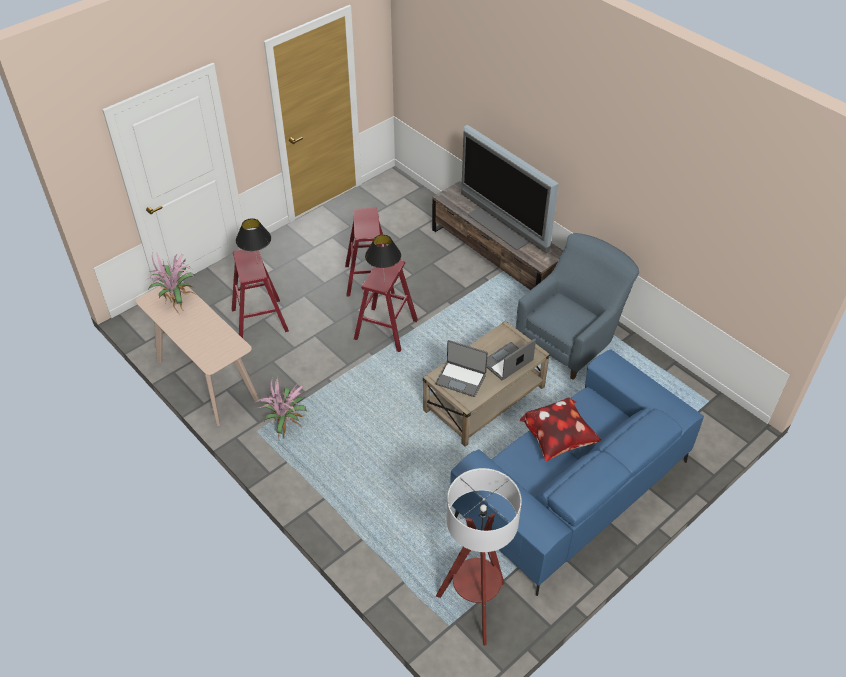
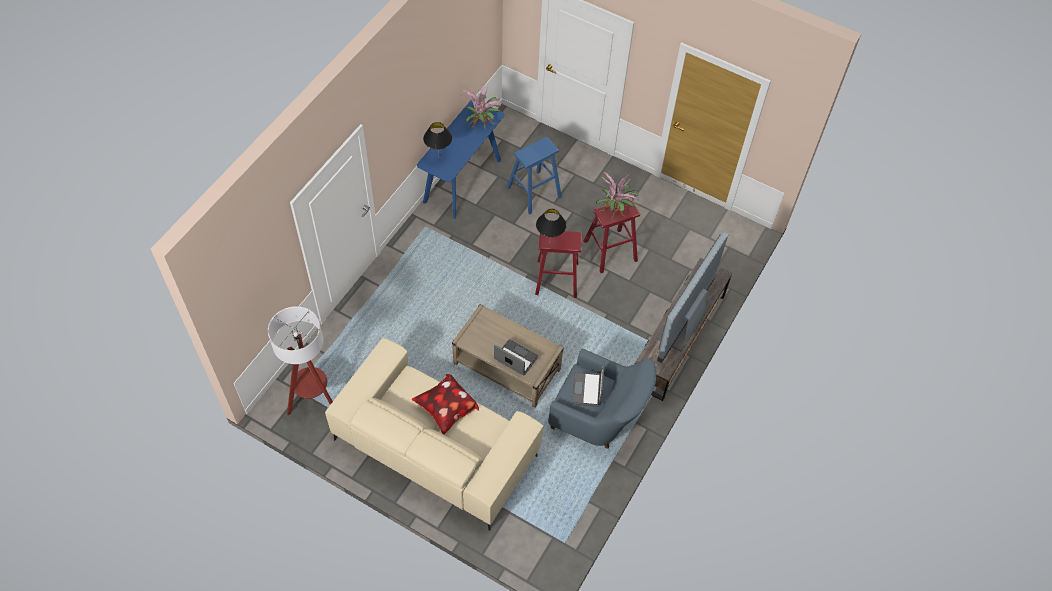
camera: 70 degrees right, 10 degrees up
beige console table [136,281,259,426] -> blue console table [417,101,504,219]
red stool [232,249,289,338] -> blue stool [507,137,562,215]
black table lamp [236,218,271,267] -> black table lamp moved to [423,122,452,154]
potted plant [254,377,307,439] -> potted plant moved to [596,171,639,217]
laptop [435,340,488,397] -> laptop moved to [572,361,605,407]
blue sofa [450,349,704,596] -> beige sofa [325,338,543,531]

